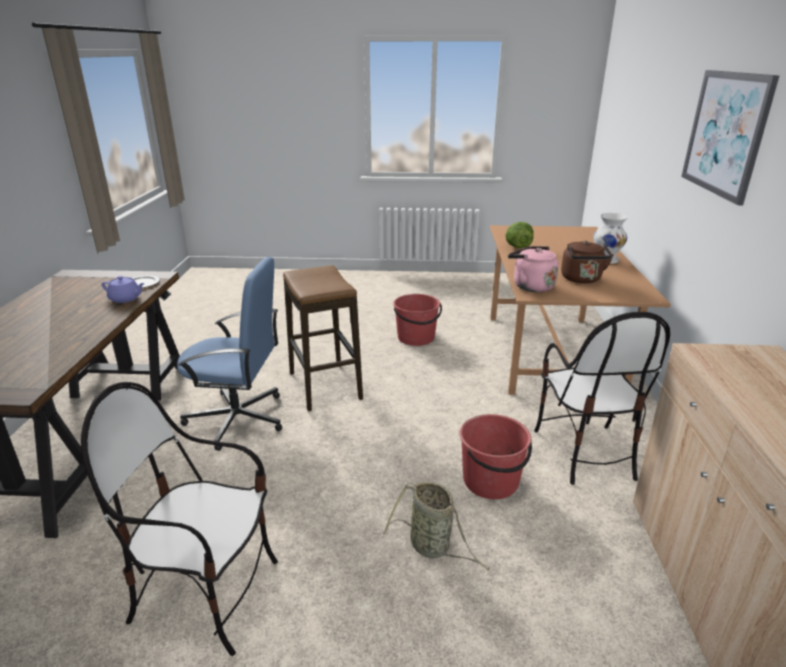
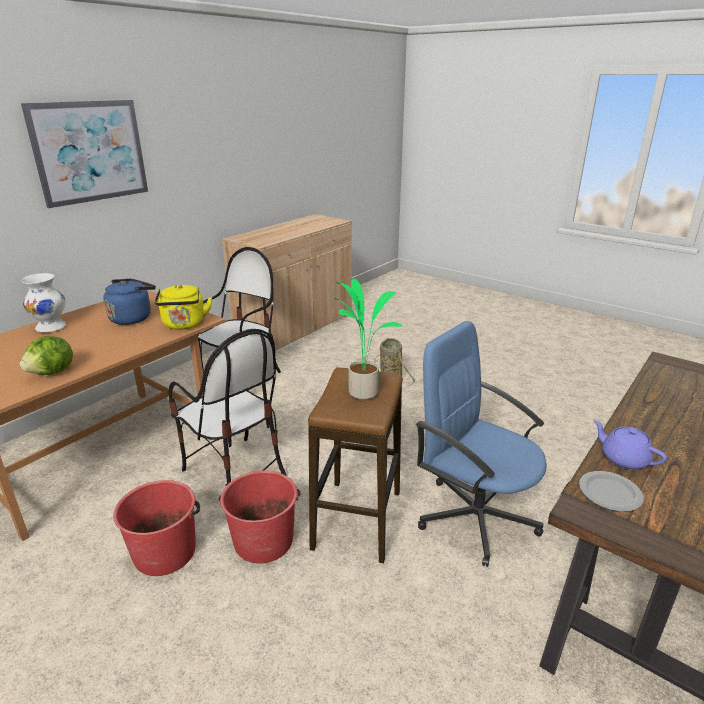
camera: 145 degrees left, 0 degrees up
chair [81,382,278,656] -> chair moved to [169,329,287,486]
red bucket [460,414,532,499] -> red bucket moved to [219,470,301,564]
pink kettle [508,246,559,292] -> yellow kettle [154,285,212,330]
brown kettle [561,241,614,283] -> blue kettle [103,279,156,325]
none -> potted plant [335,279,402,399]

